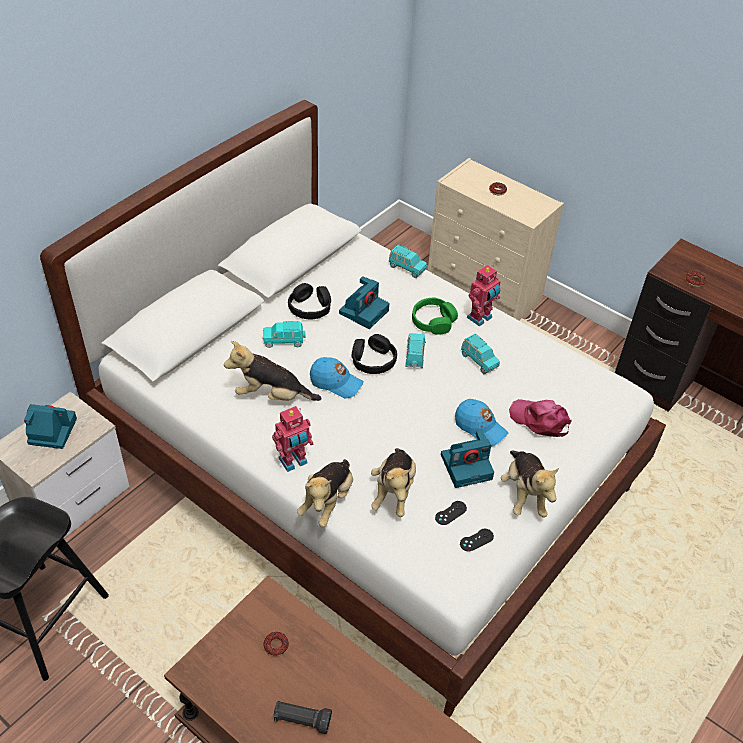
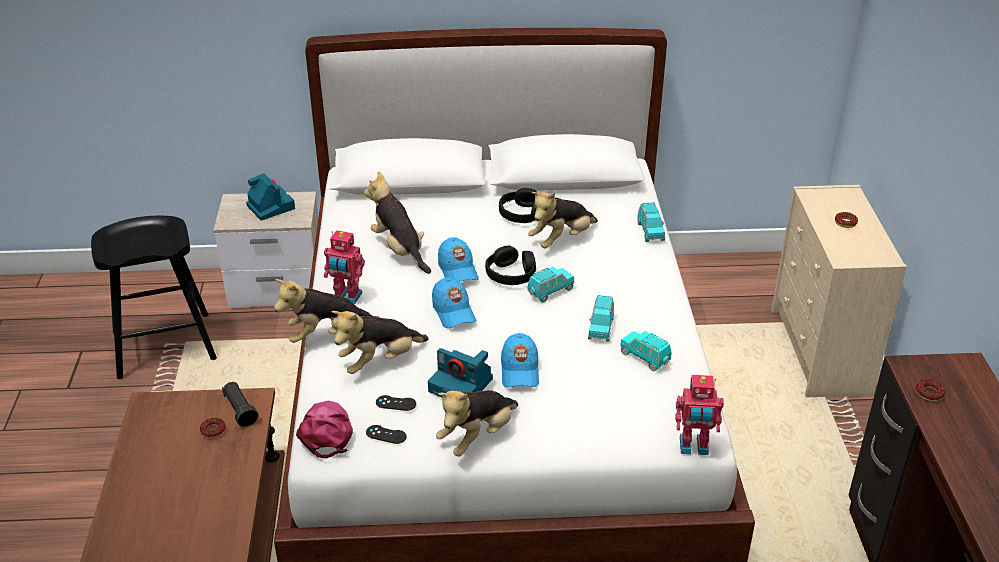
camera: 50 degrees right, 10 degrees down
turquoise toy car [263,321,305,348] -> turquoise toy car moved to [620,331,671,371]
black flashlight [273,701,332,734] -> black flashlight moved to [222,382,259,427]
camera [339,276,389,329] -> plush toy [528,192,598,249]
green headphones [412,298,458,335] -> none
toy robot [467,265,501,327] -> toy robot moved to [675,375,724,455]
pink cap [509,399,572,437] -> pink cap moved to [296,400,353,459]
none -> blue cap [432,277,476,328]

